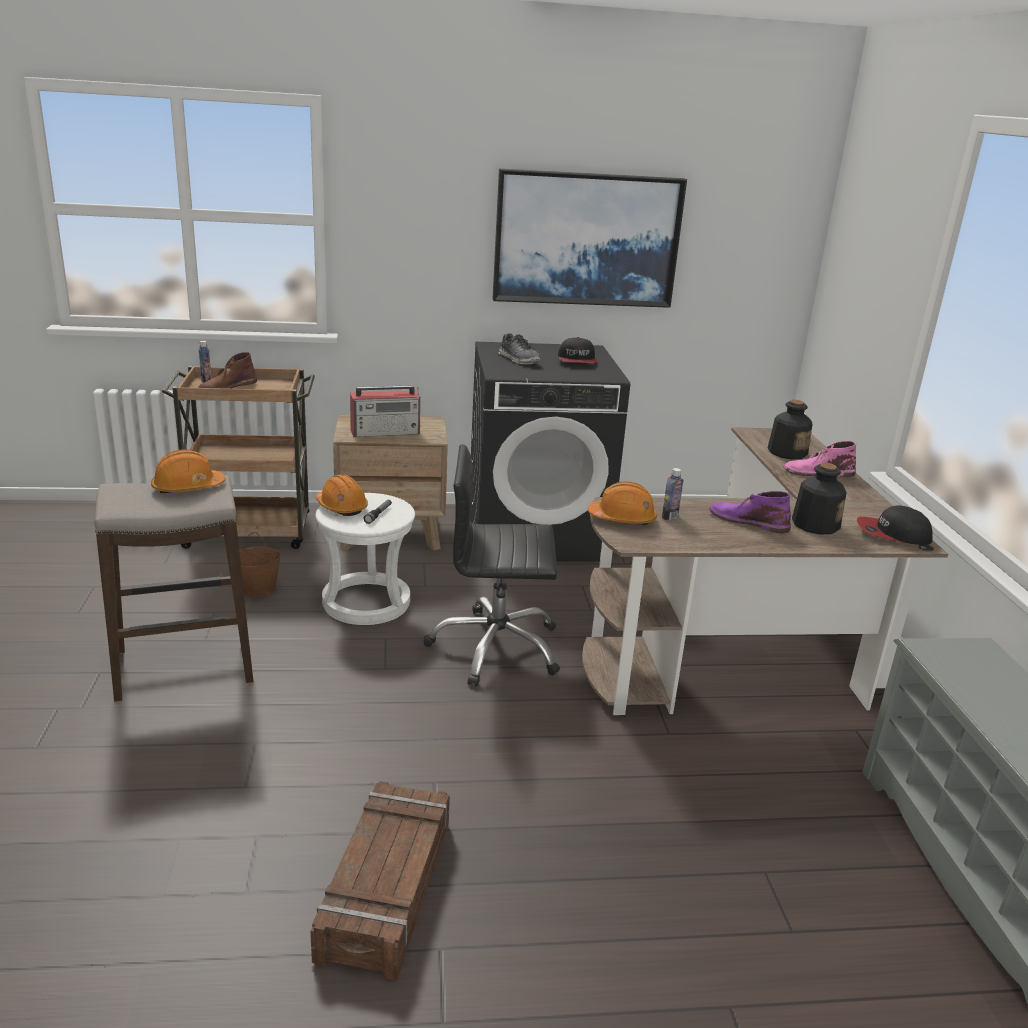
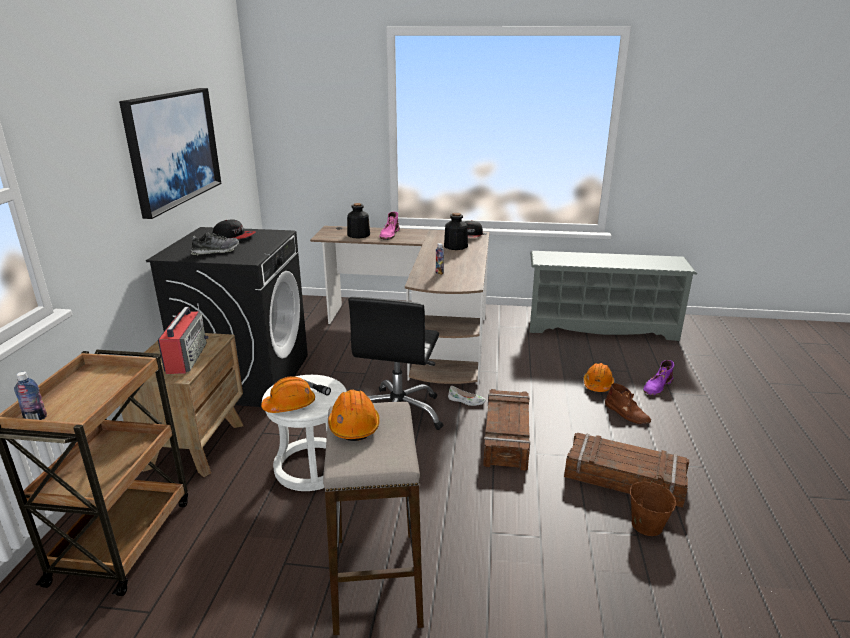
camera: 75 degrees left, 0 degrees up
brown boot [198,352,257,389] -> brown boot moved to [605,383,651,424]
brown bucket [239,532,281,597] -> brown bucket moved to [630,475,676,536]
orange hard hat [587,481,657,525] -> orange hard hat moved to [584,363,614,392]
purple boot [709,491,791,534] -> purple boot moved to [643,360,674,396]
none -> white shoe [448,386,486,406]
none -> crate [483,389,530,471]

